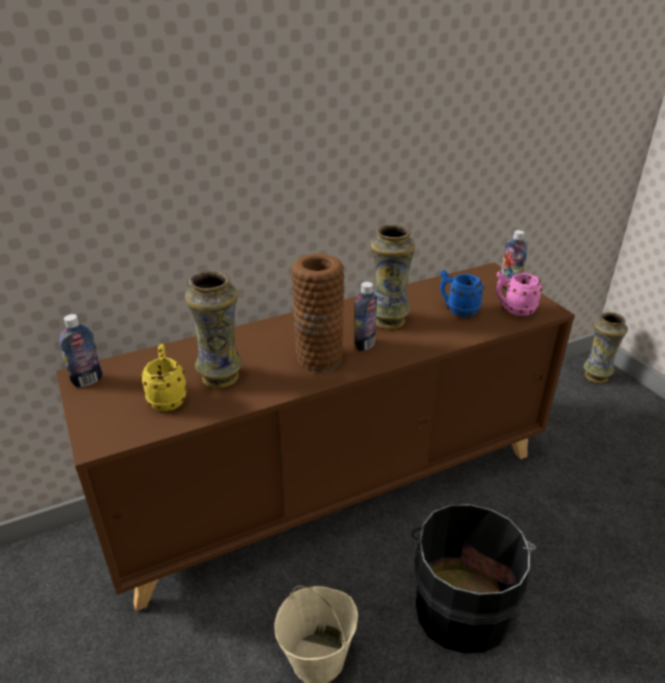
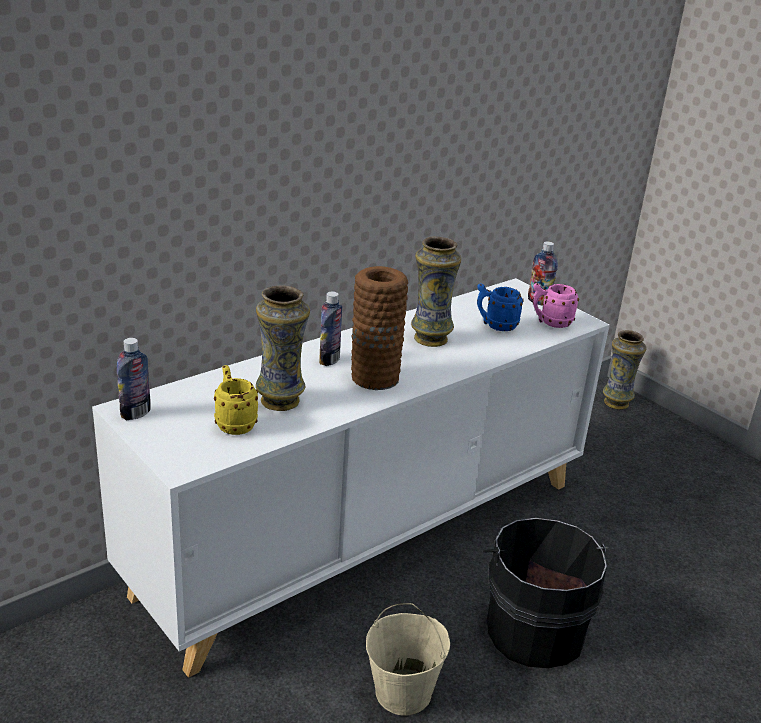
camera: 15 degrees left, 5 degrees down
brown cabinet [56,262,575,611] -> white cabinet [92,278,610,678]
bottle [354,282,377,351] -> bottle moved to [319,291,342,366]

